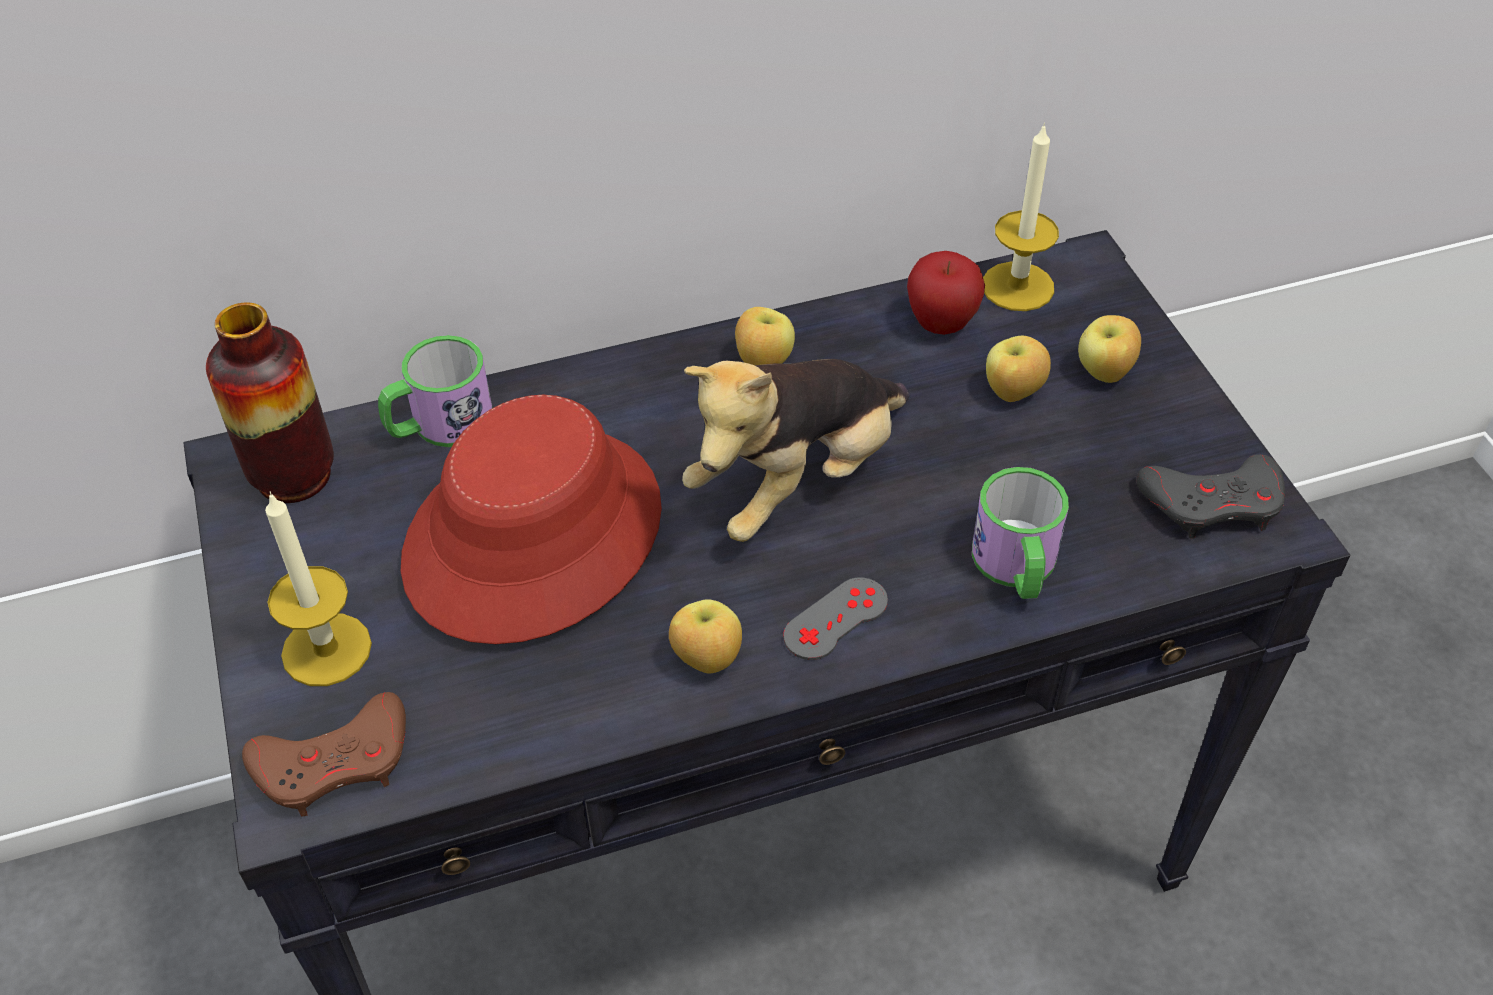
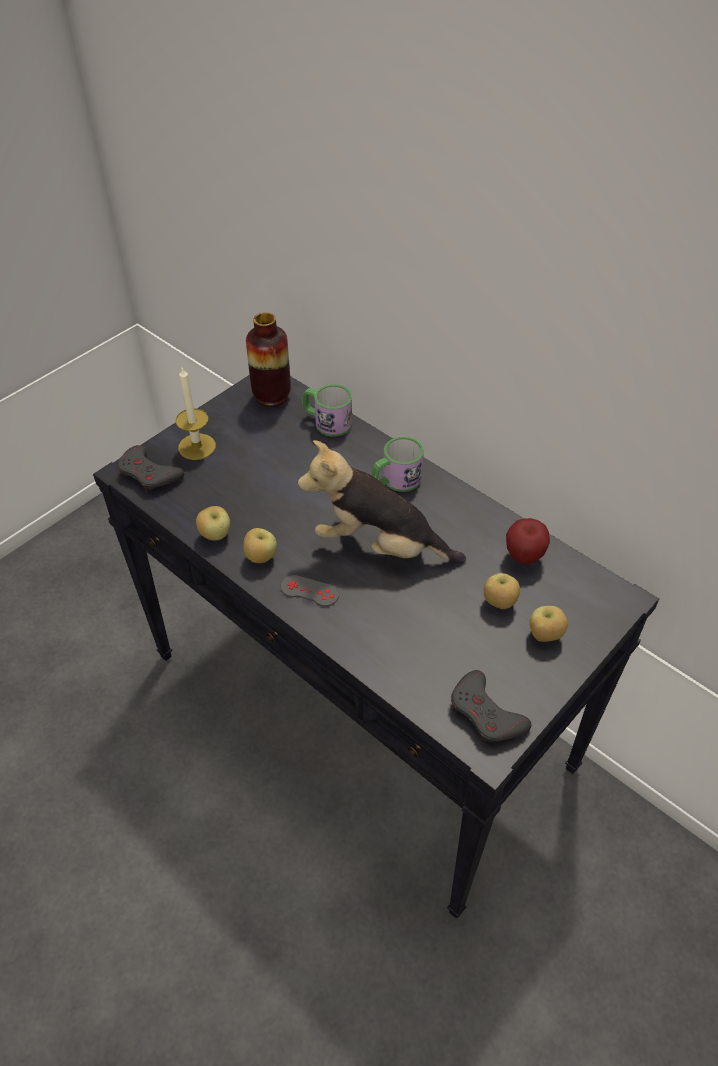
camera: 60 degrees right, 0 degrees up
brown game controller [242,692,406,817] -> grey game controller [118,445,184,493]
red hat [401,395,662,644] -> none
apple [735,307,795,365] -> apple moved to [196,506,230,541]
mug [972,467,1069,599] -> mug moved to [372,436,424,492]
candle [983,123,1059,311] -> none

